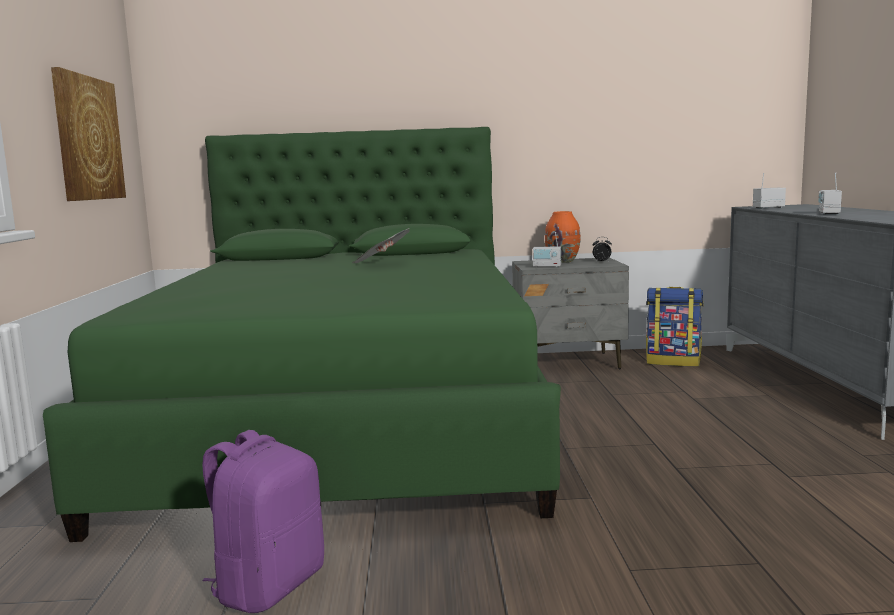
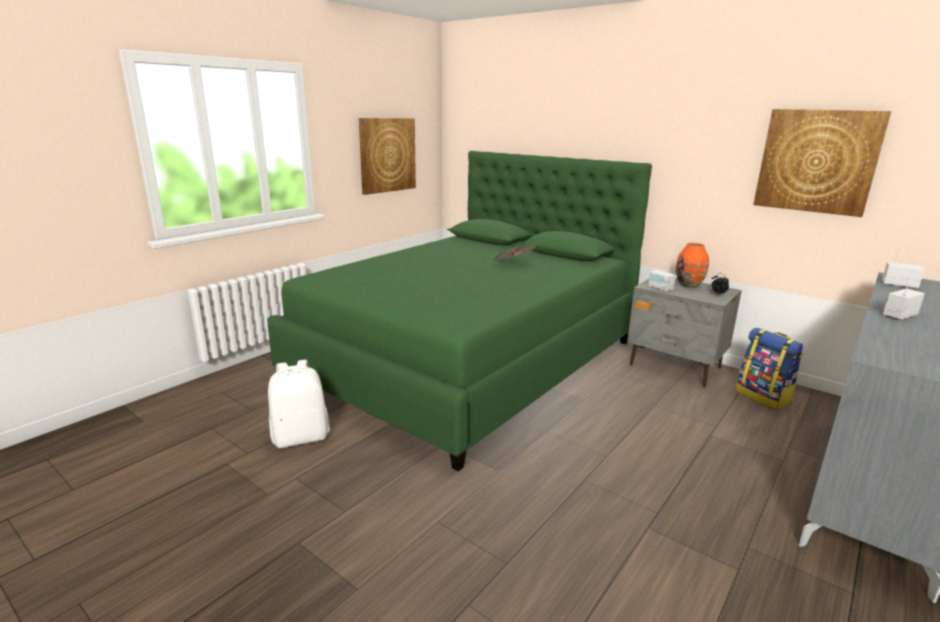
camera: 40 degrees right, 10 degrees up
purple backpack [202,430,324,613] -> white backpack [268,360,330,448]
none -> picture [753,109,891,217]

